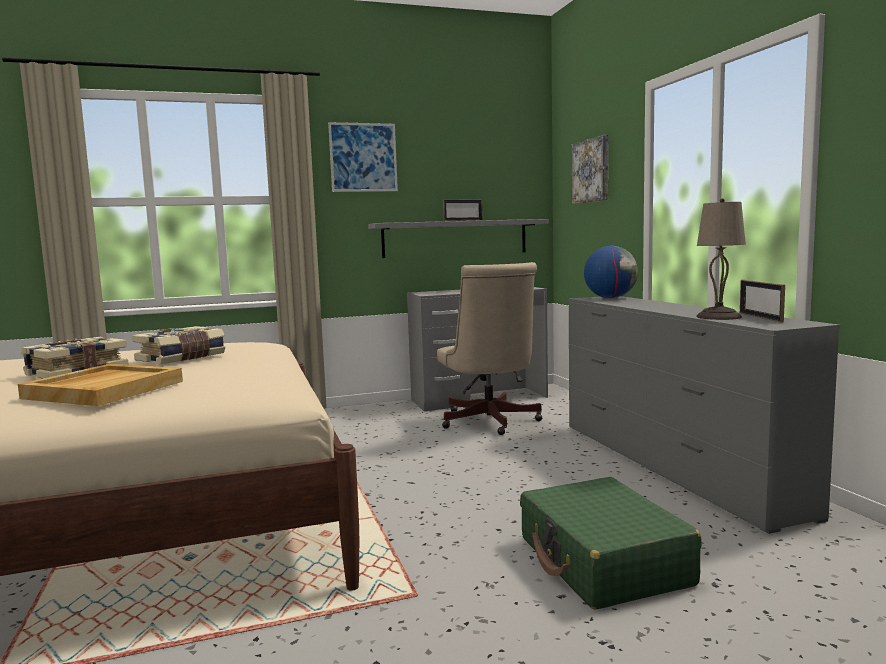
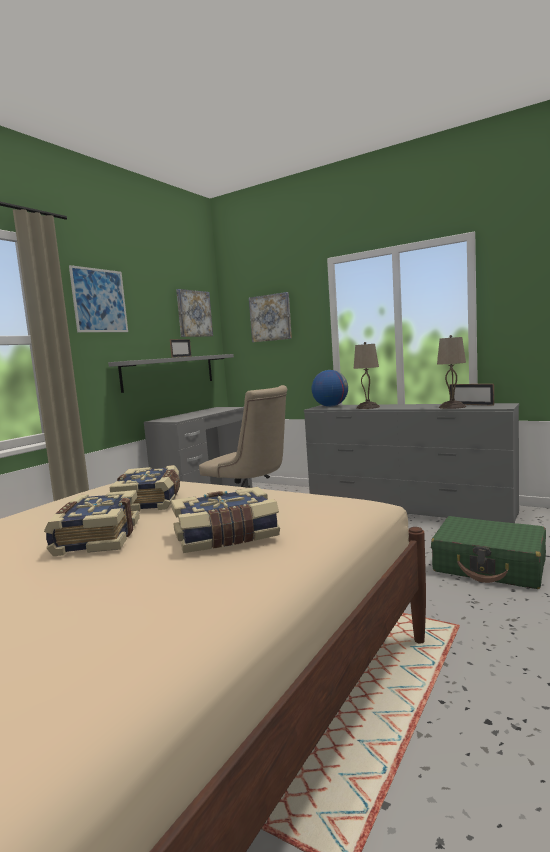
camera: 40 degrees left, 0 degrees up
beige tray [18,364,183,406] -> book [171,487,280,553]
none -> picture [176,289,213,337]
none -> beige table lamp [354,342,380,409]

